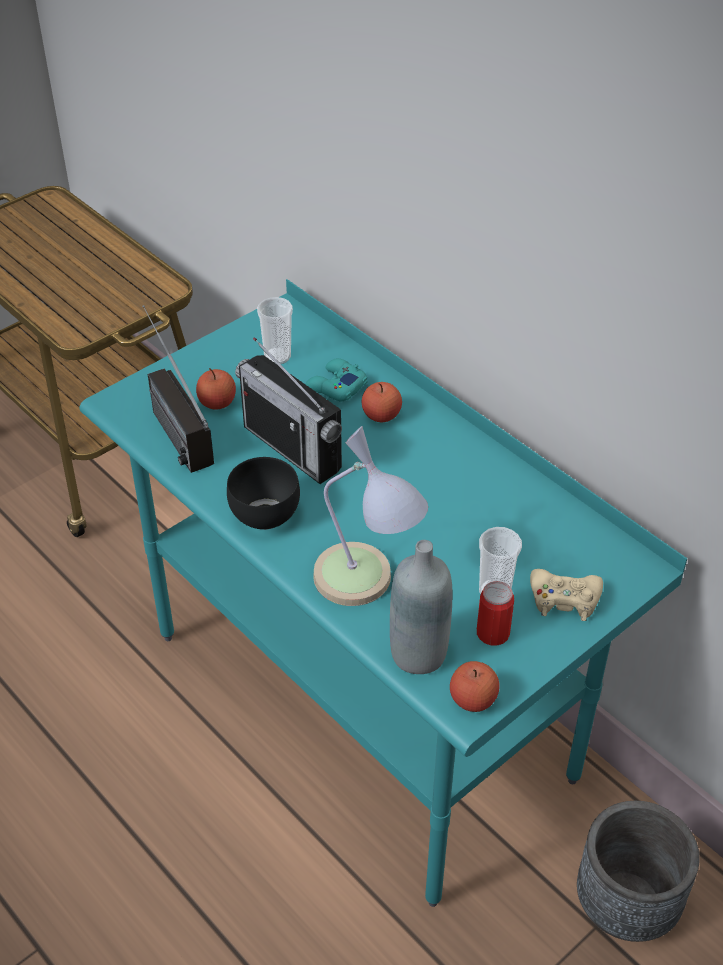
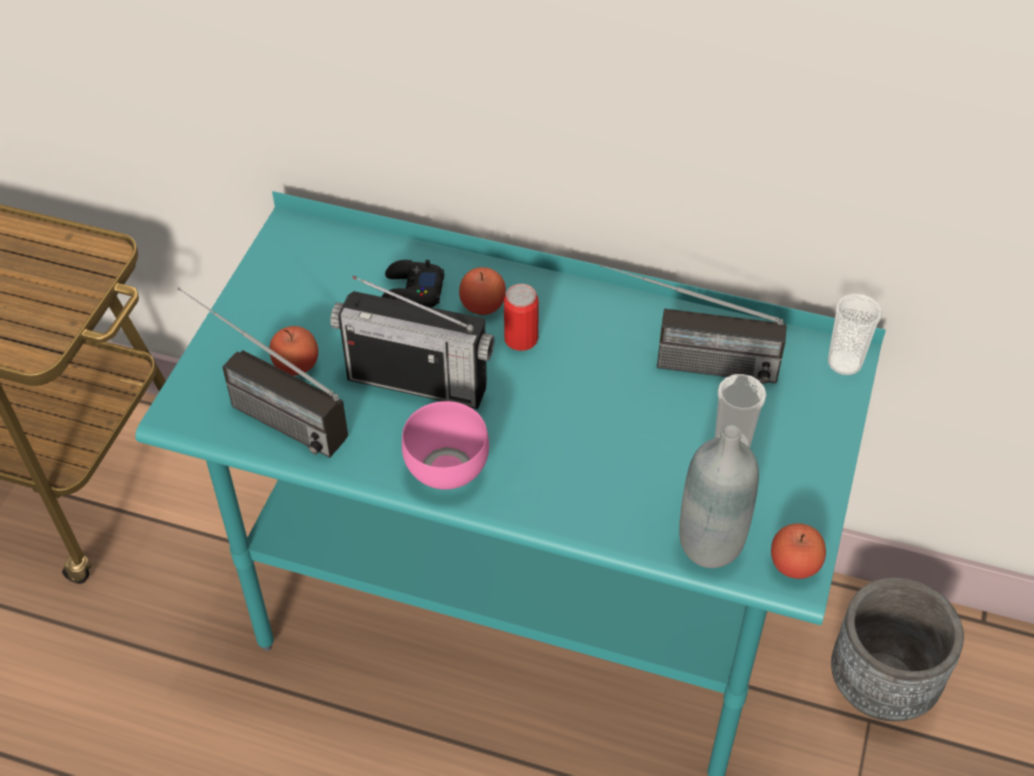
camera: 30 degrees left, 5 degrees up
black bowl [227,457,300,530] -> pink bowl [402,401,489,490]
cup [257,297,293,364] -> cup moved to [828,294,882,375]
turquoise game controller [305,358,368,401] -> black game controller [381,260,444,307]
table lamp [313,426,428,606] -> none
can [477,581,514,646] -> can moved to [504,284,539,351]
beige game controller [530,569,603,621] -> none
none -> radio [600,264,787,384]

